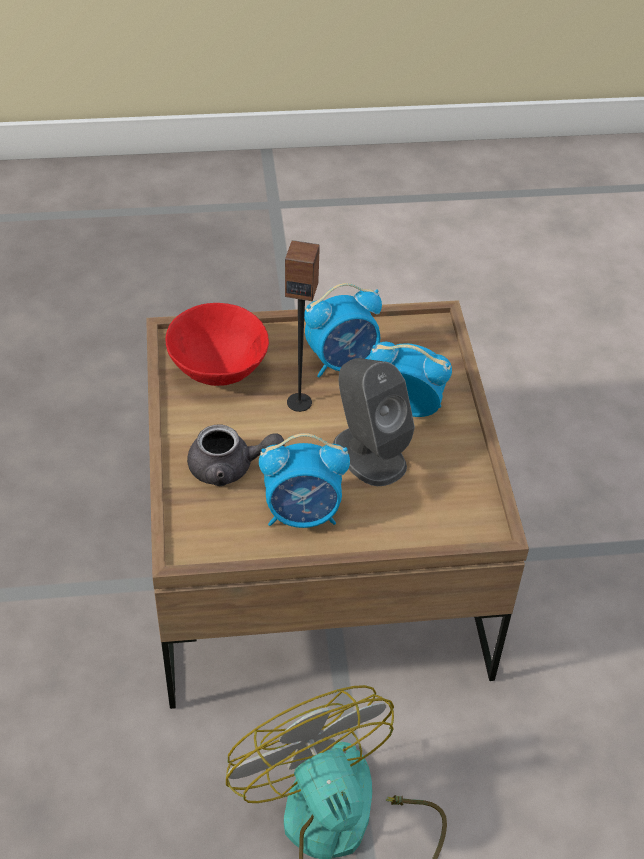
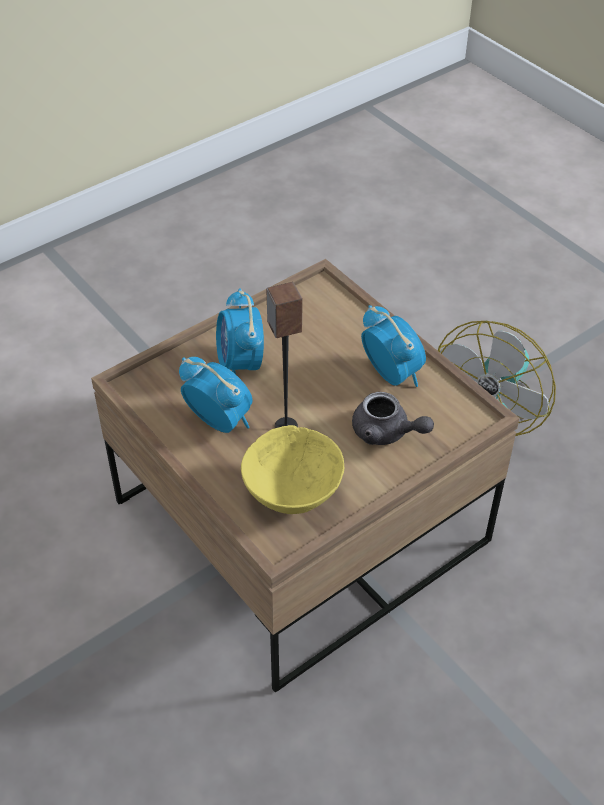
camera: 120 degrees left, 0 degrees up
red bowl [166,303,269,386] -> yellow bowl [241,425,344,514]
grey teapot [187,425,285,486] -> grey teapot turned 150 degrees clockwise [352,392,434,445]
grey speaker [333,358,415,486] -> none

